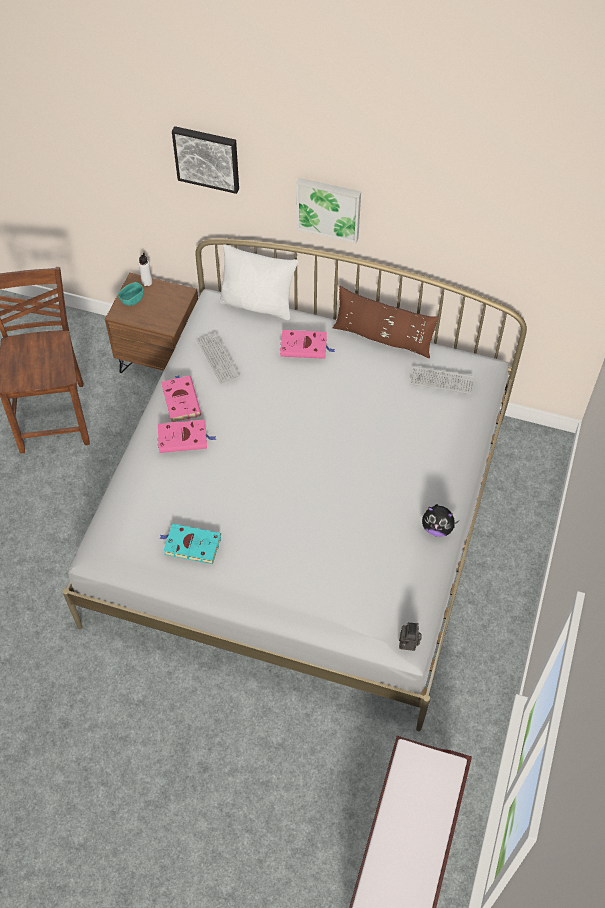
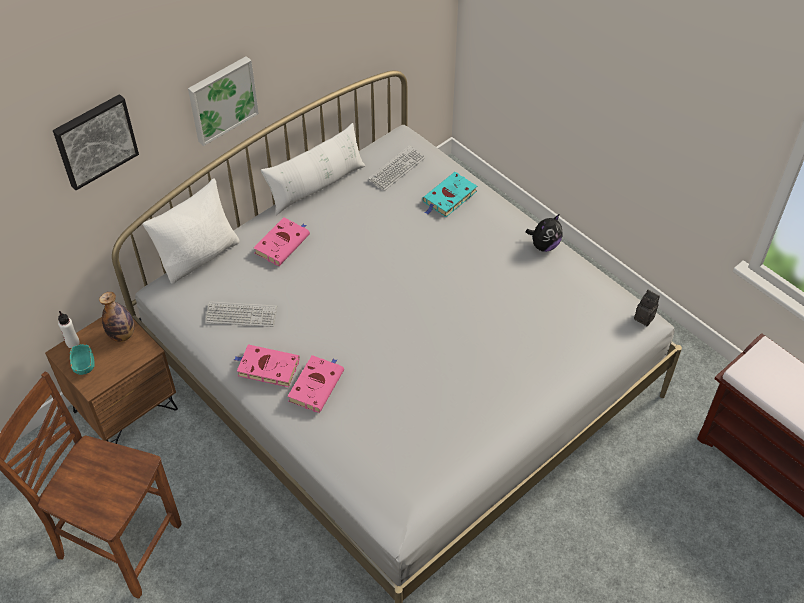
camera: 60 degrees left, 5 degrees down
turquoise book [159,524,221,564] -> turquoise book moved to [422,172,477,217]
brown pillow [333,286,439,358] -> white pillow [261,123,365,215]
none -> bottle [99,292,134,342]

